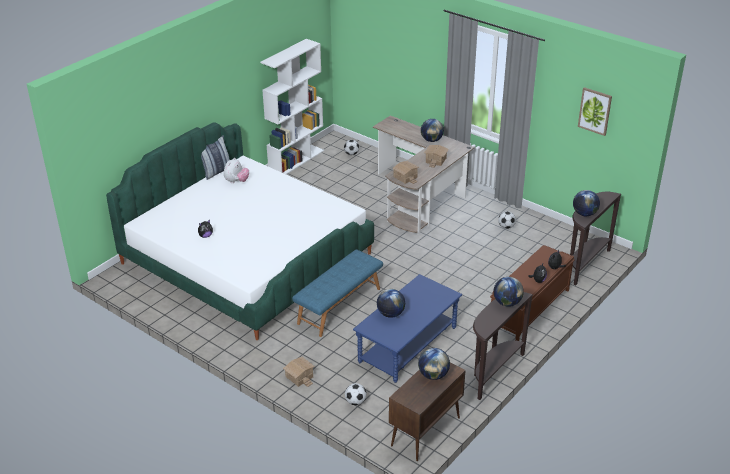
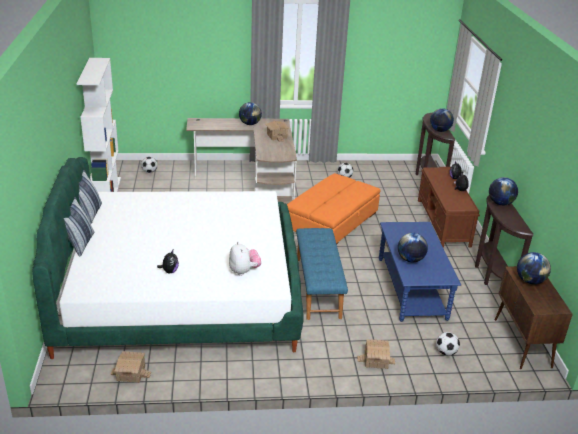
camera: 45 degrees left, 5 degrees down
plush toy [224,158,249,183] -> plush toy moved to [229,242,261,276]
toy house [392,161,419,184] -> toy house moved to [111,351,151,383]
picture [578,87,612,136] -> none
none -> pillow [64,198,94,256]
none -> orange ottoman [287,173,381,244]

